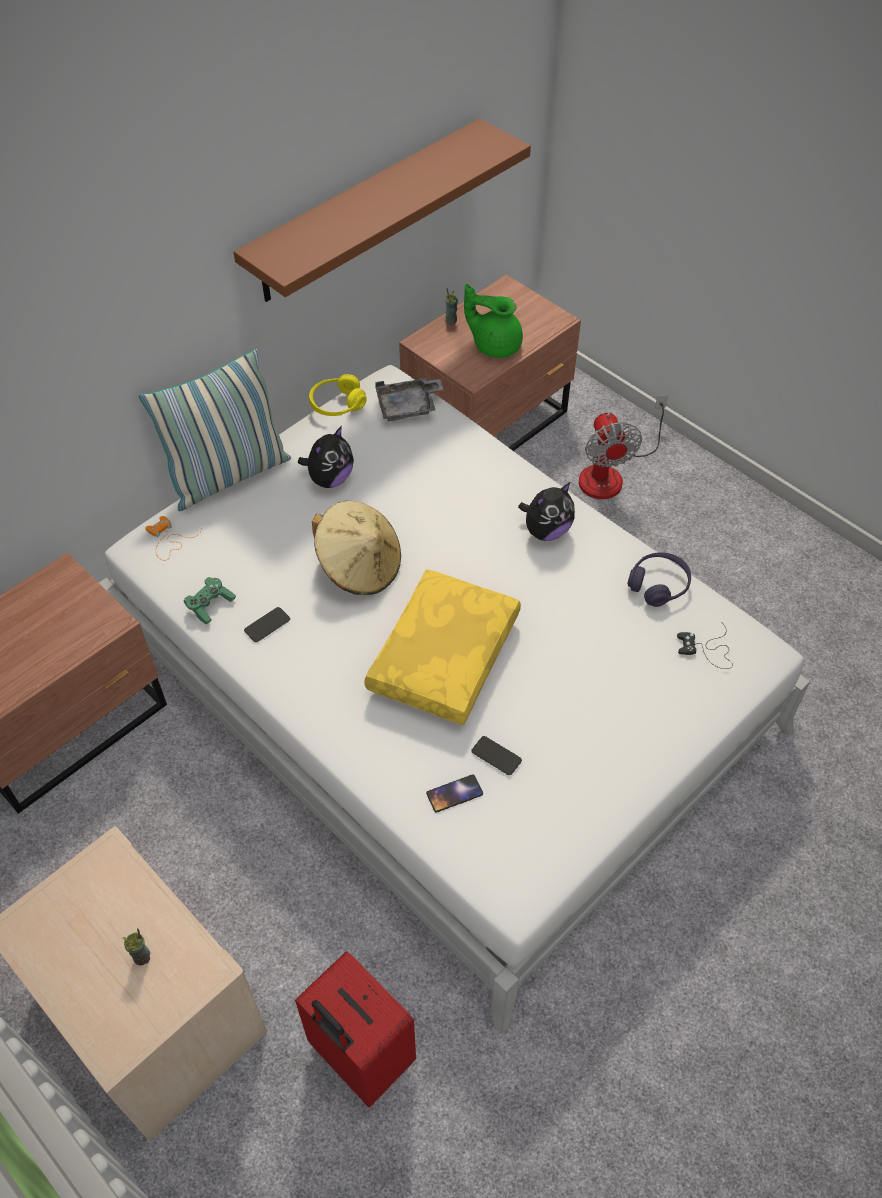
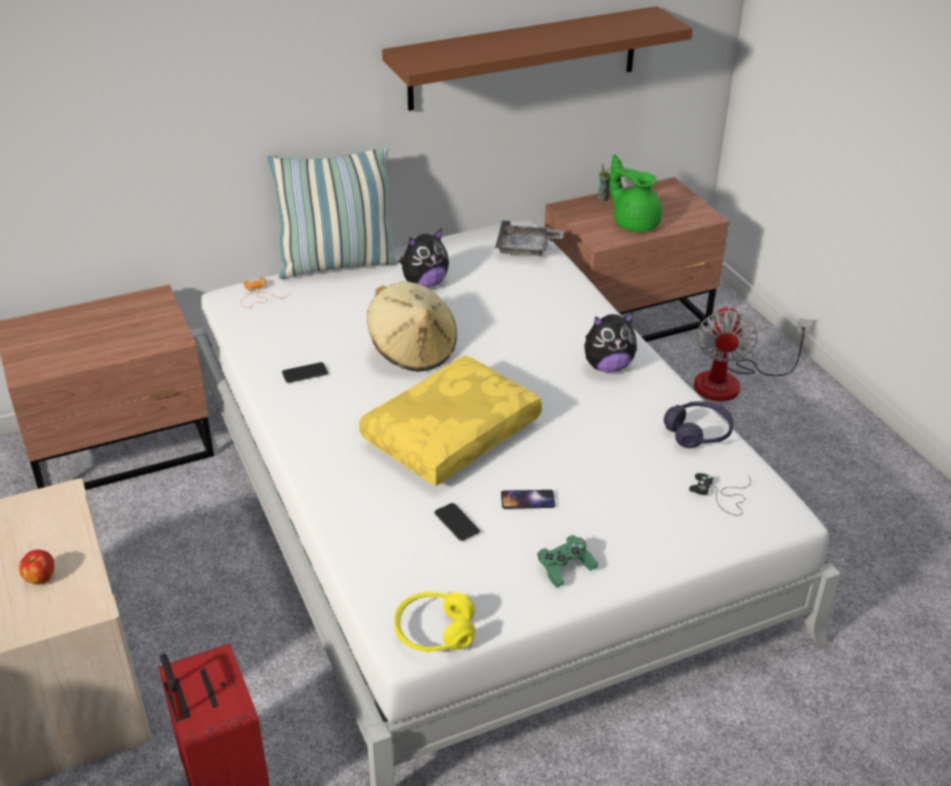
camera: 20 degrees right, 15 degrees down
cup [123,928,150,966] -> apple [19,550,54,585]
green game controller [184,577,236,625] -> green game controller moved to [538,535,599,588]
yellow headphones [309,374,367,416] -> yellow headphones moved to [394,591,475,652]
phone [426,774,483,813] -> phone moved to [501,490,555,509]

